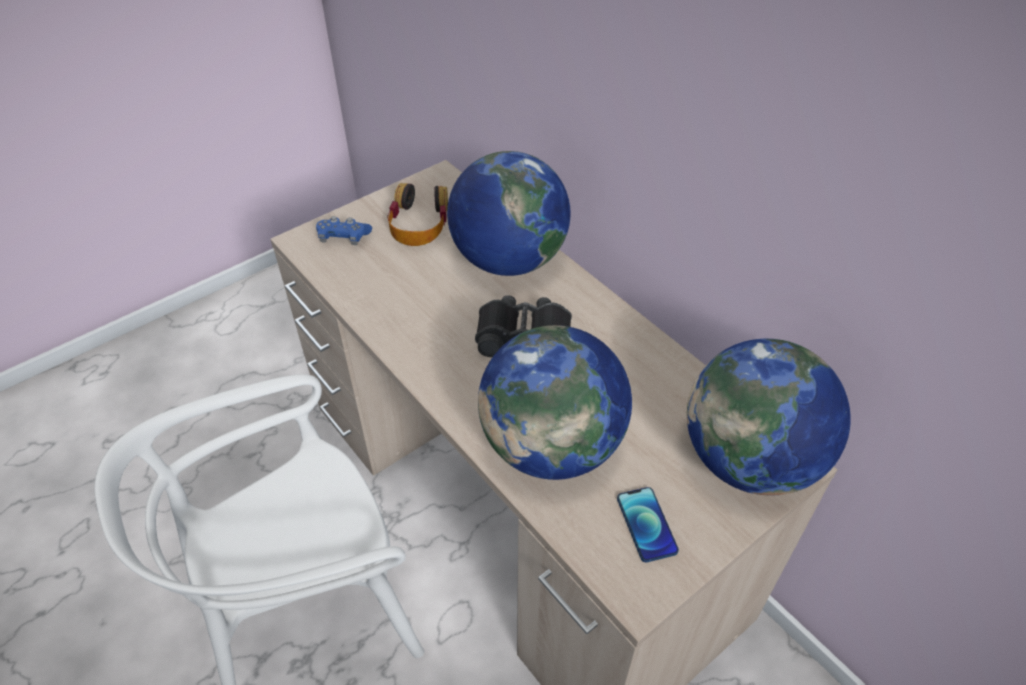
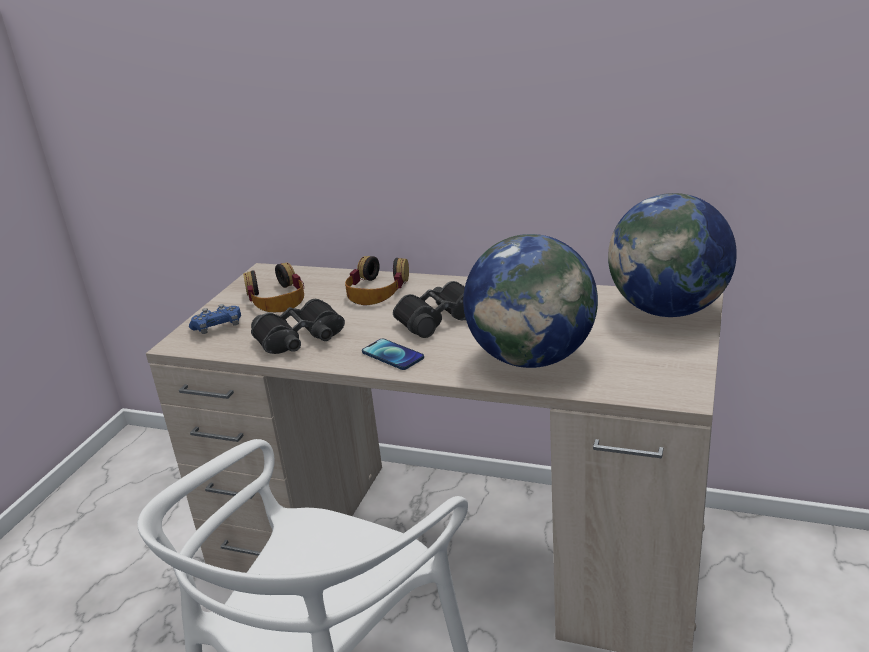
camera: 30 degrees left, 20 degrees down
globe [447,151,570,276] -> headphones [345,256,409,305]
phone [617,487,679,562] -> phone moved to [362,339,424,370]
none -> black binoculars [251,299,345,354]

